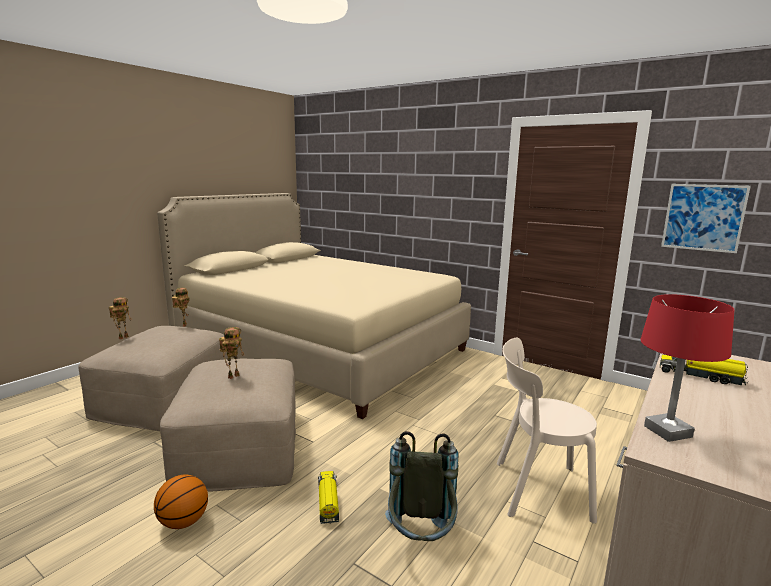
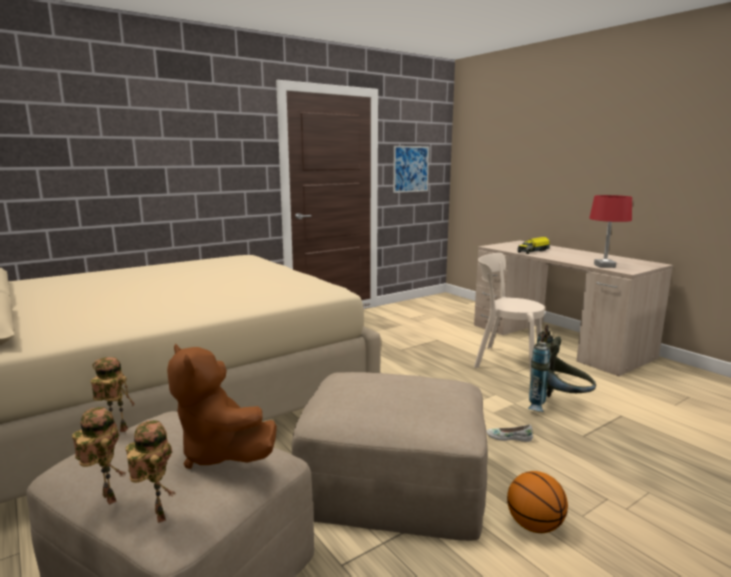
camera: 70 degrees left, 0 degrees up
toy robot [219,327,244,379] -> toy robot moved to [126,420,176,523]
toy truck [318,471,339,524] -> white shoe [486,425,533,442]
beige chair [497,338,597,524] -> beige chair turned 90 degrees clockwise [474,253,545,377]
none -> brown plush toy [167,344,277,469]

